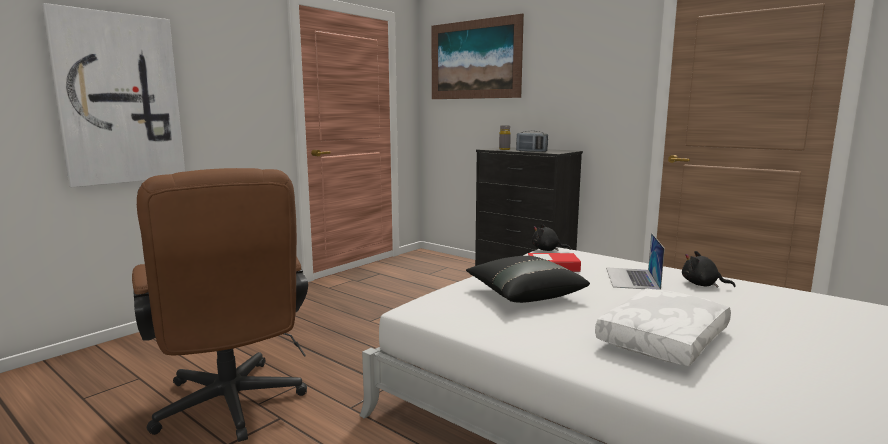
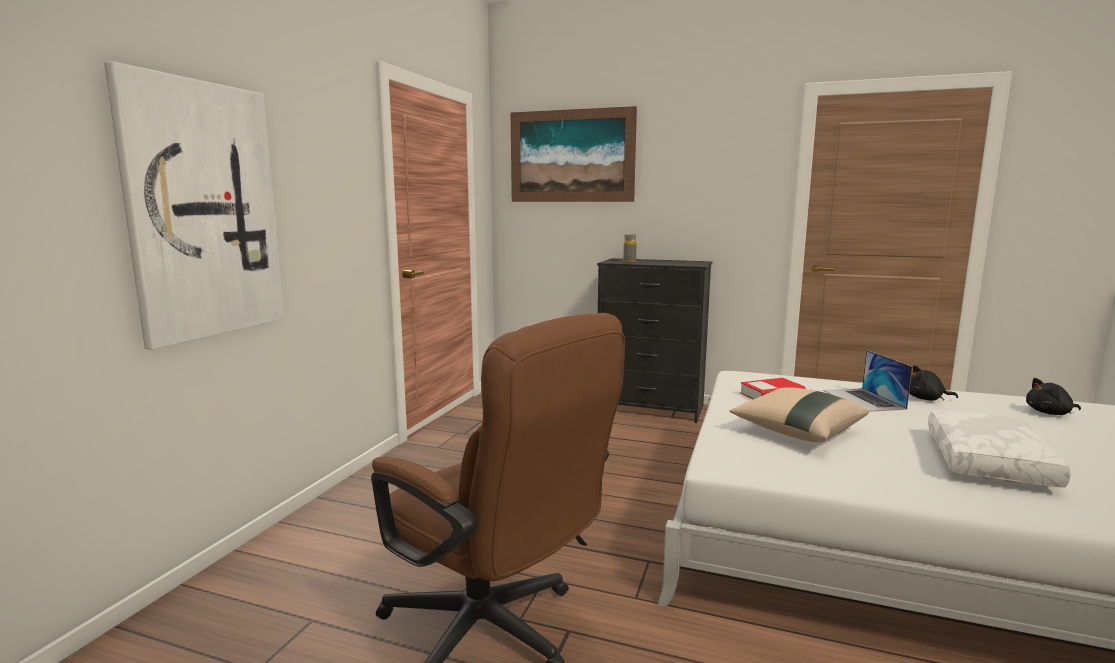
camera: 20 degrees left, 0 degrees up
black pillow [466,256,590,303] -> beige pillow [730,387,869,442]
radio [516,131,548,152] -> none
black plush toy [532,224,571,251] -> black plush toy moved to [1026,378,1081,415]

